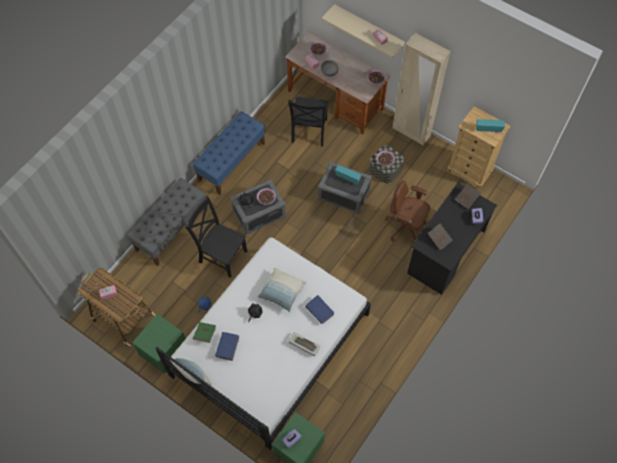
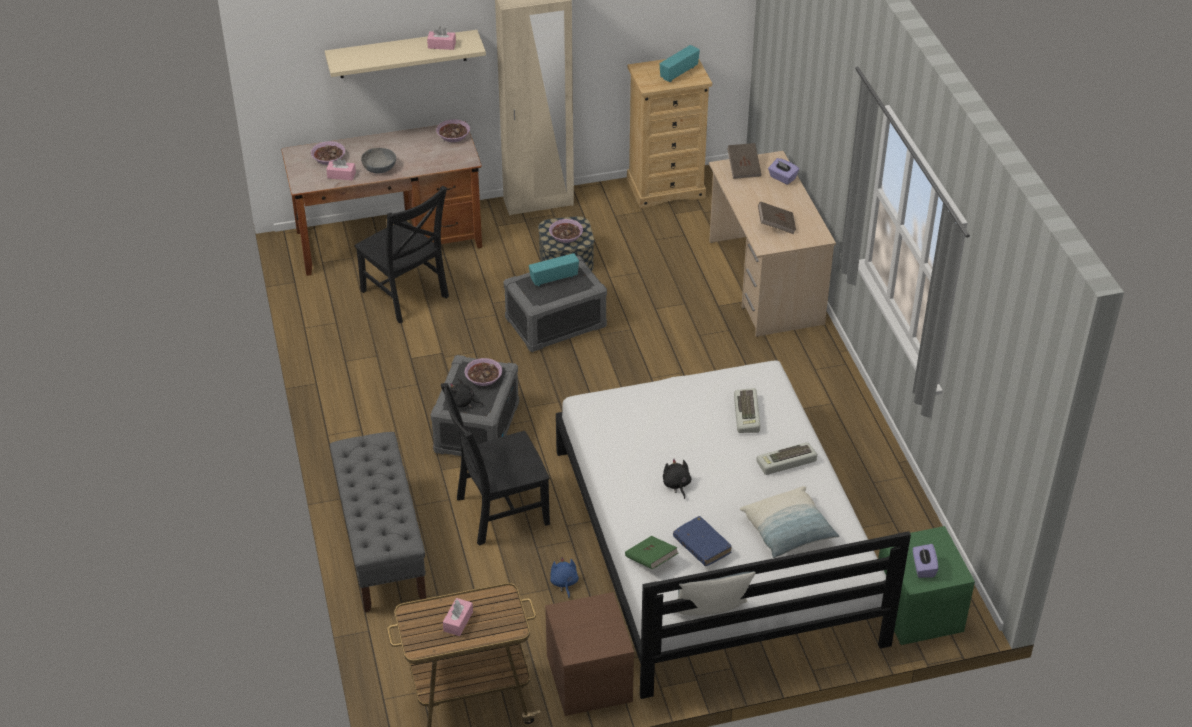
camera: 50 degrees left, 20 degrees down
green nightstand [132,314,186,374] -> brown nightstand [545,592,634,716]
blue bench [192,111,265,195] -> none
pillow [257,268,307,312] -> pillow moved to [740,486,840,558]
blue book [305,295,334,324] -> keyboard [734,388,760,433]
brown office chair [385,180,430,242] -> none
black desk [407,183,497,295] -> beige desk [709,151,836,337]

